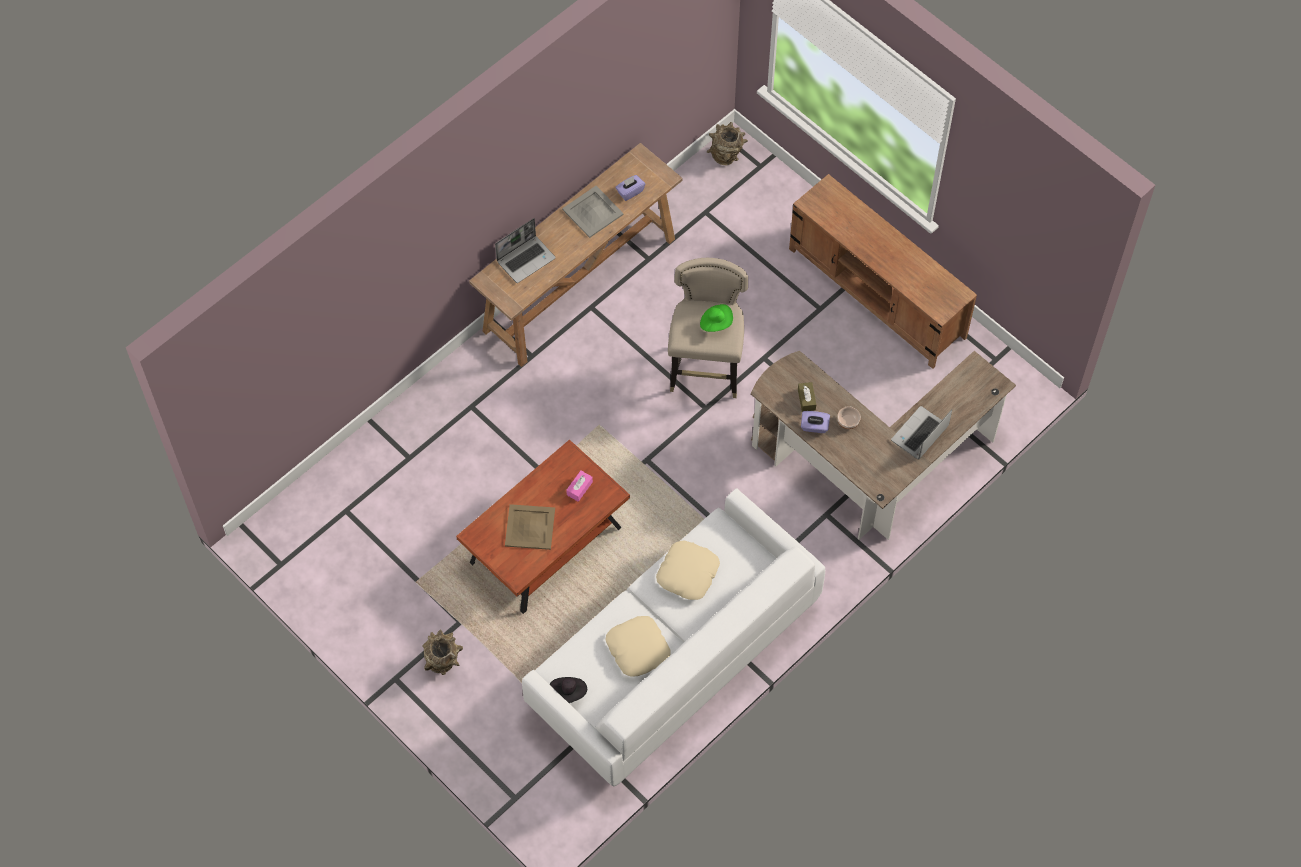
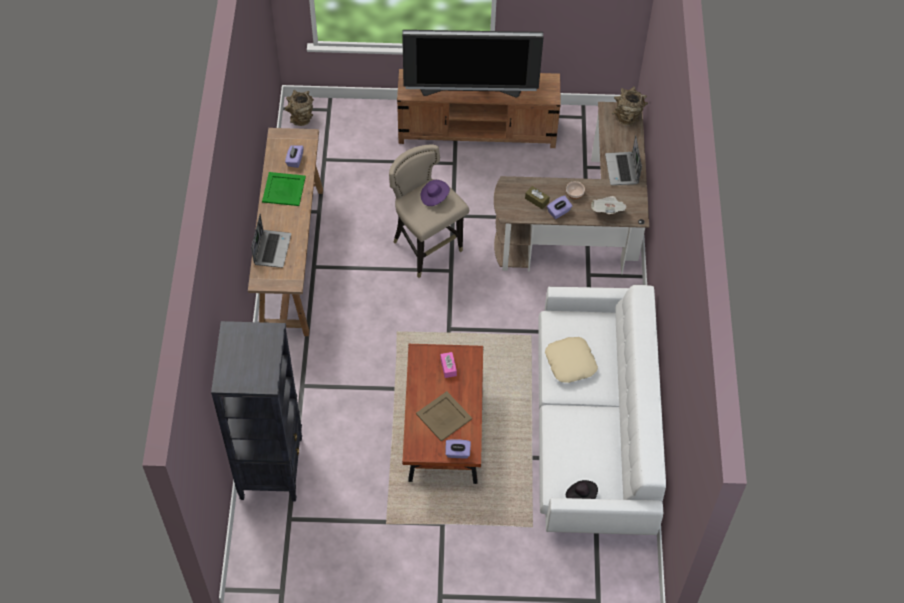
camera: 45 degrees left, 5 degrees down
brown vase [422,630,463,675] -> brown vase moved to [612,86,648,126]
grey tray [562,186,624,238] -> green tray [262,172,306,206]
beige pillow [605,616,671,677] -> none
green hat [700,304,733,332] -> purple hat [421,180,450,206]
none -> black bookcase [211,321,302,502]
none -> television [402,30,544,98]
none -> purple tissue box [445,439,471,459]
none -> newspaper [591,196,627,214]

